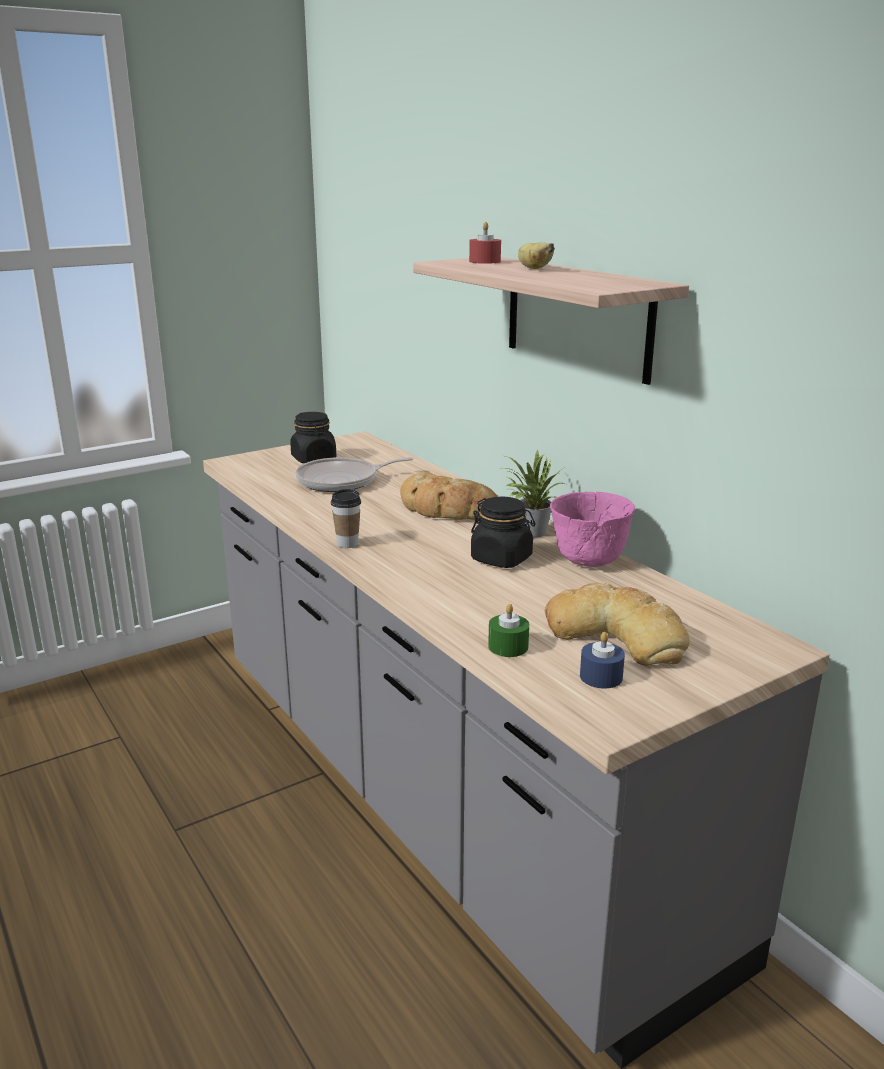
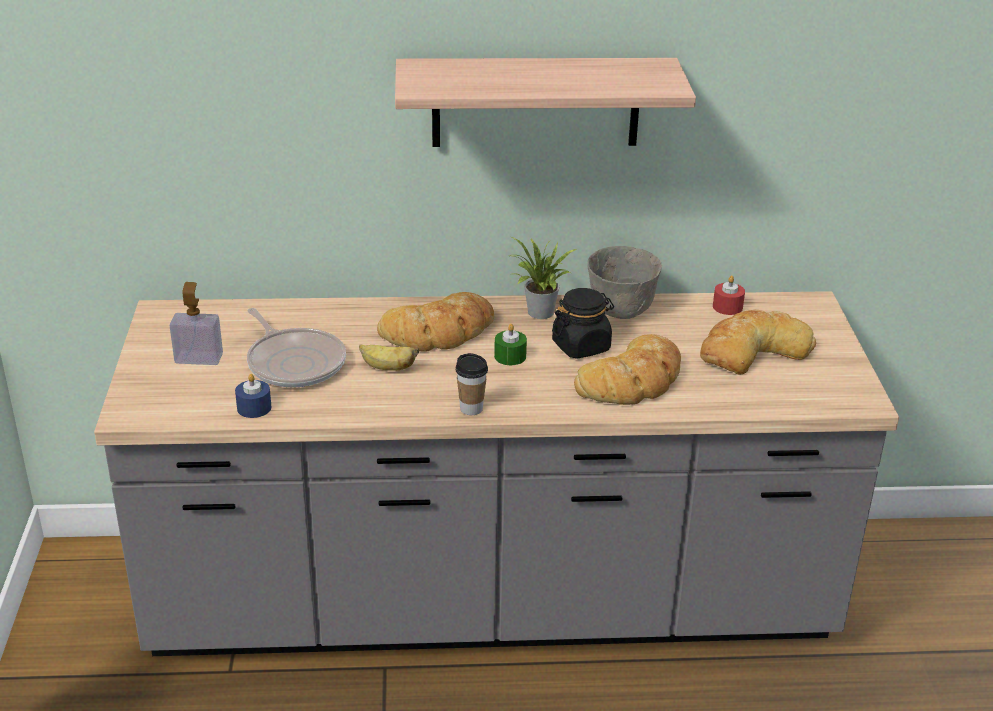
camera: 60 degrees left, 10 degrees up
black jar [290,412,336,463] -> soap dispenser [170,282,223,365]
frying pan [295,457,413,492] -> frying pan turned 45 degrees counterclockwise [247,308,346,388]
red candle [469,222,501,264] -> red candle moved to [713,276,745,315]
green candle [488,604,529,657] -> green candle moved to [494,324,527,365]
banana [518,242,555,269] -> banana moved to [359,344,419,371]
pink bowl [550,492,635,567] -> grey bowl [587,246,662,319]
blue candle [580,632,625,689] -> blue candle moved to [235,374,271,418]
none -> bread [574,334,681,405]

